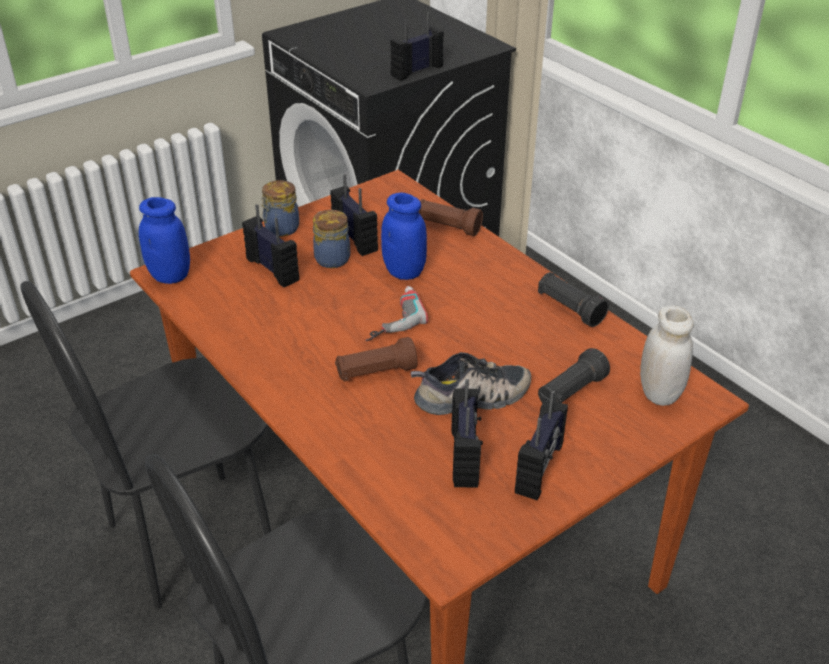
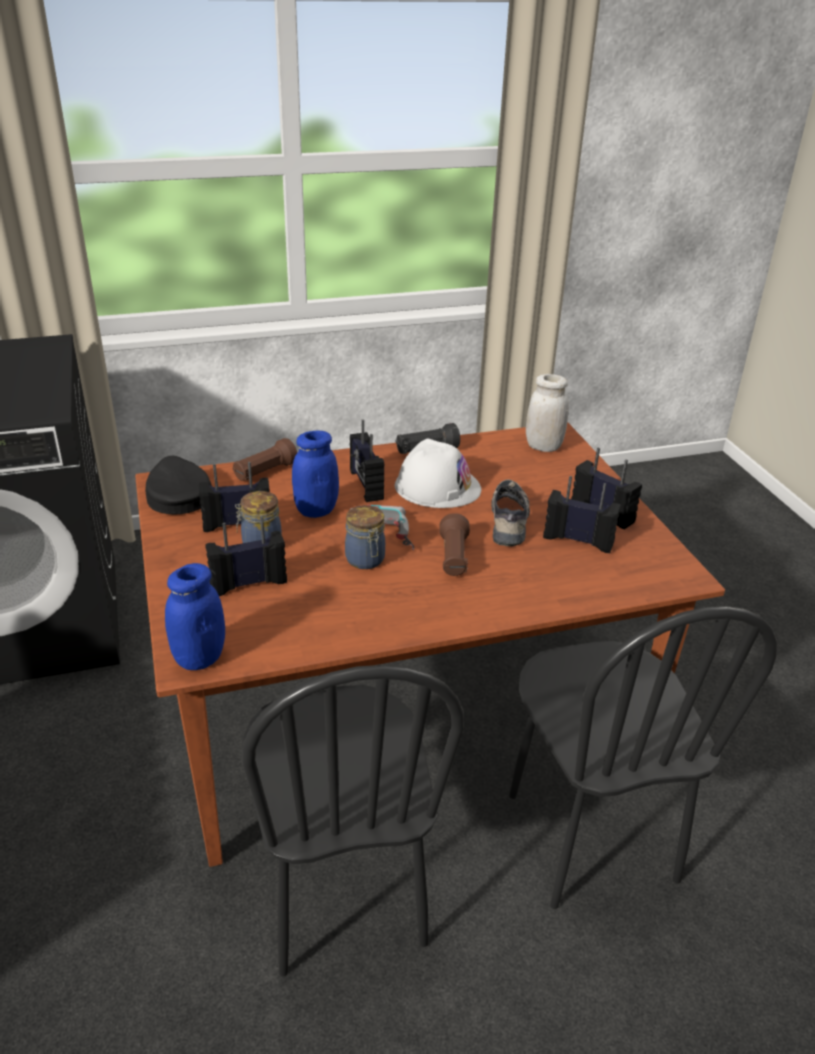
camera: 70 degrees left, 5 degrees down
jar [261,180,299,236] -> jar moved to [345,505,385,569]
radio [390,12,444,81] -> radio moved to [350,420,384,502]
black flashlight [538,348,610,403] -> none
none -> black cap [145,456,212,515]
none -> white hard hat [395,438,482,508]

